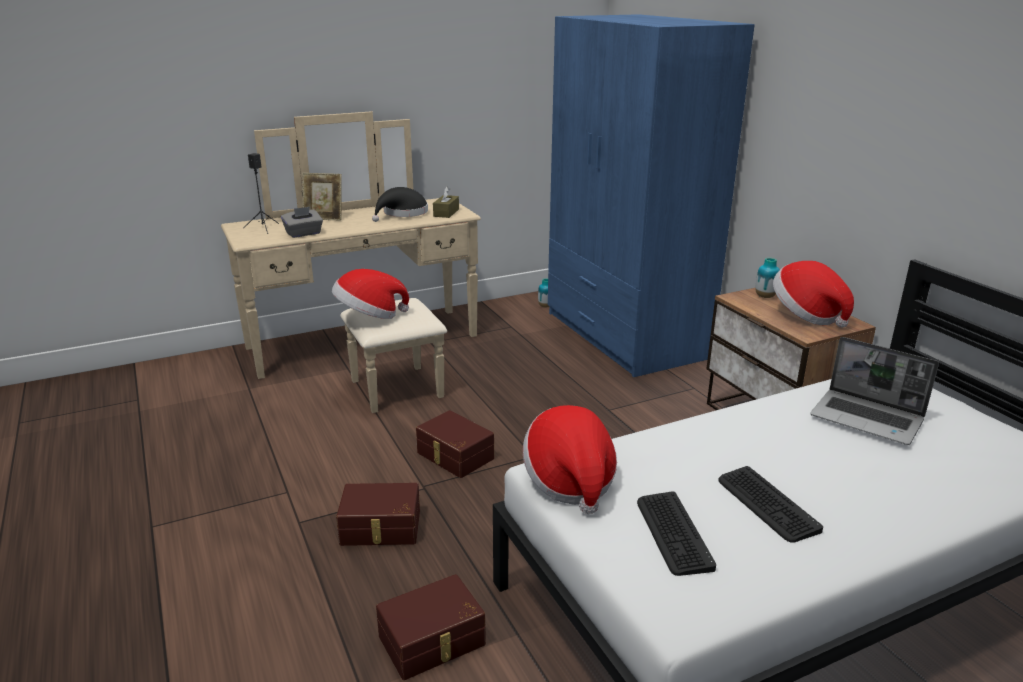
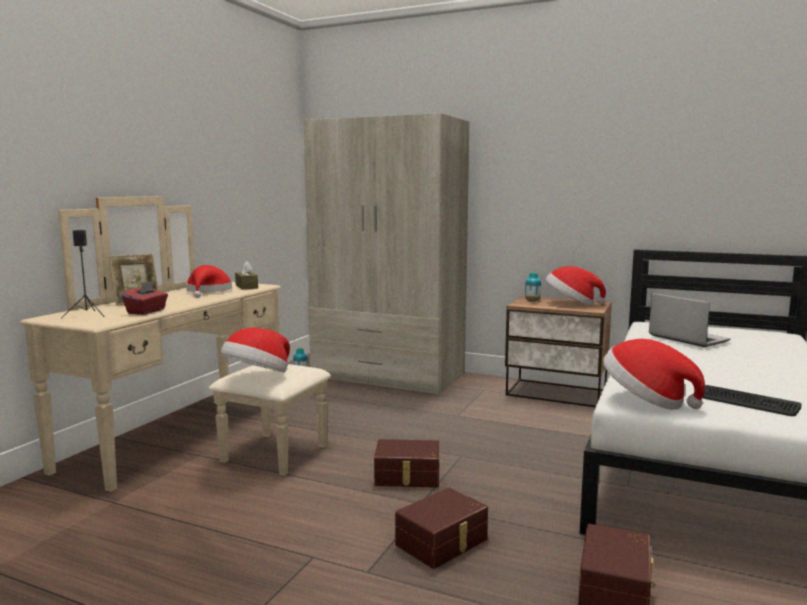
camera: 40 degrees left, 15 degrees down
grey tissue box [281,207,323,238] -> red tissue box [122,281,168,315]
black hat [372,187,428,222] -> red hat [186,265,232,298]
blue wardrobe [548,14,755,377] -> beige wardrobe [304,113,469,395]
keyboard [718,466,823,543] -> none
laptop [810,337,939,445] -> laptop turned 120 degrees counterclockwise [649,292,731,347]

